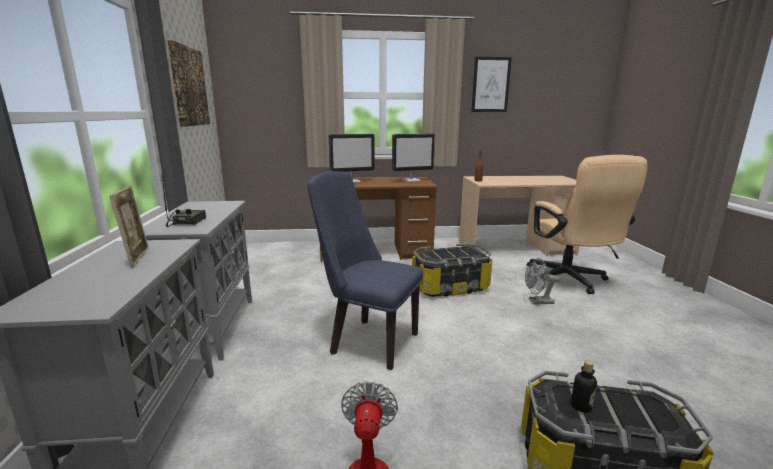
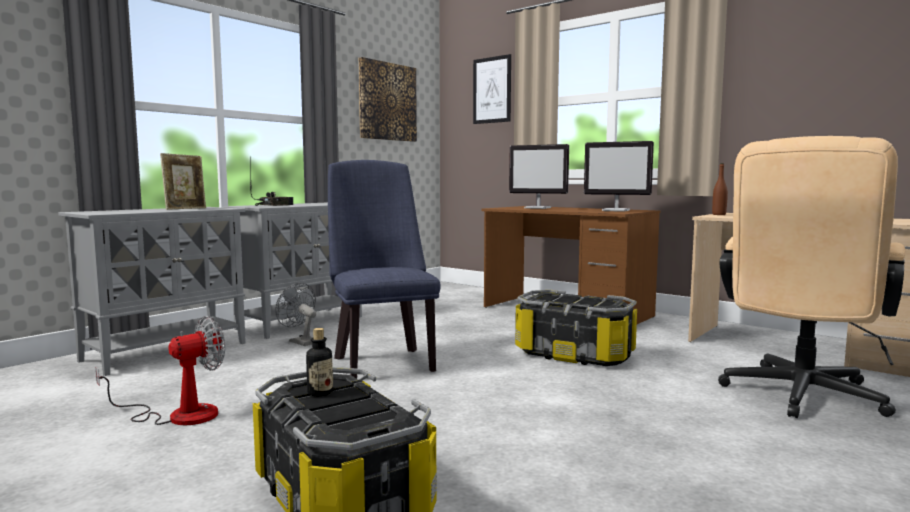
camera: 45 degrees right, 10 degrees down
picture [471,57,512,112] -> picture moved to [473,54,511,124]
grey fan [525,258,560,304] -> grey fan moved to [275,283,316,346]

